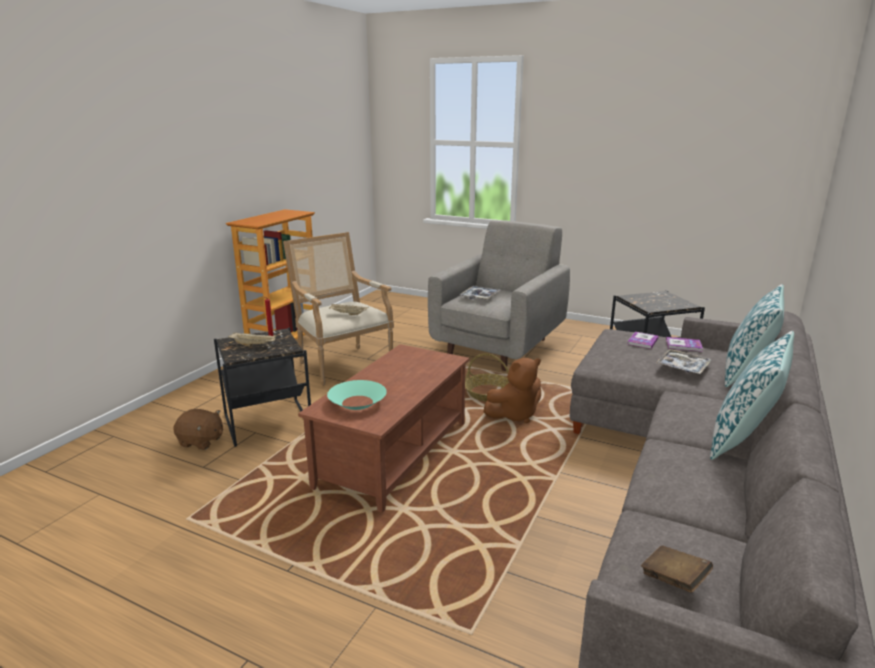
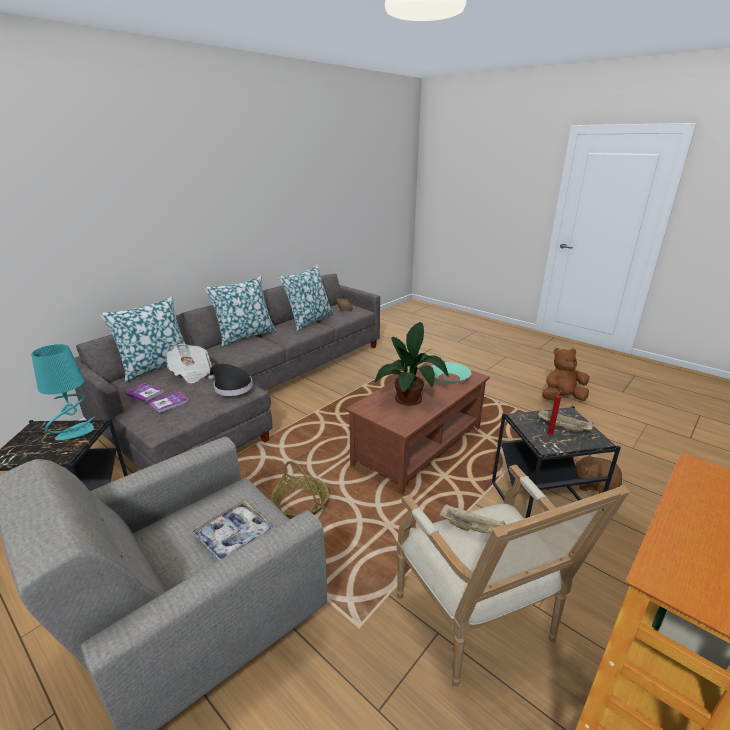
camera: 165 degrees left, 5 degrees up
brown plush toy [483,358,541,423] -> brown plush toy moved to [542,348,590,401]
tray [656,349,711,374] -> newspaper [167,343,212,383]
none -> turquoise table lamp [31,344,95,440]
none -> black hat [208,364,253,396]
none -> pillow [279,265,334,331]
none -> potted plant [375,322,449,406]

